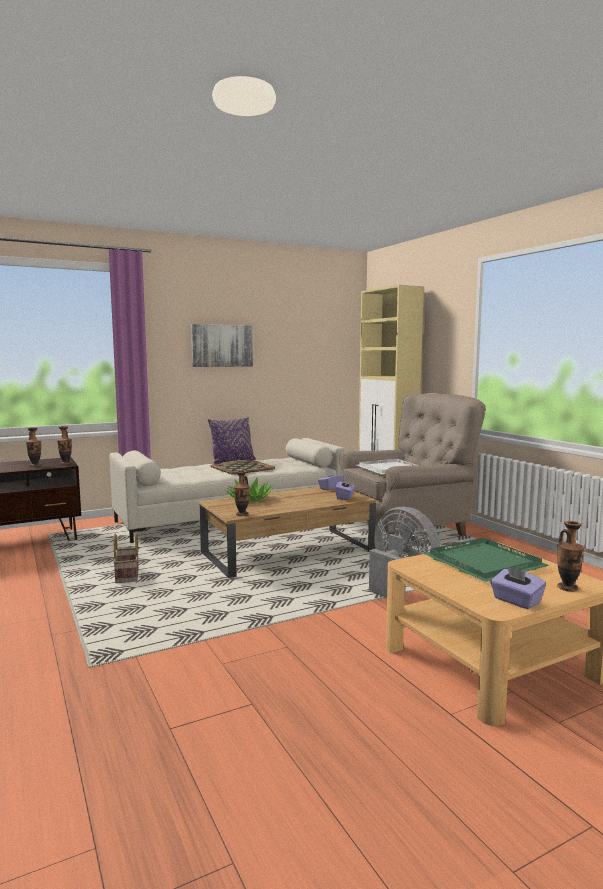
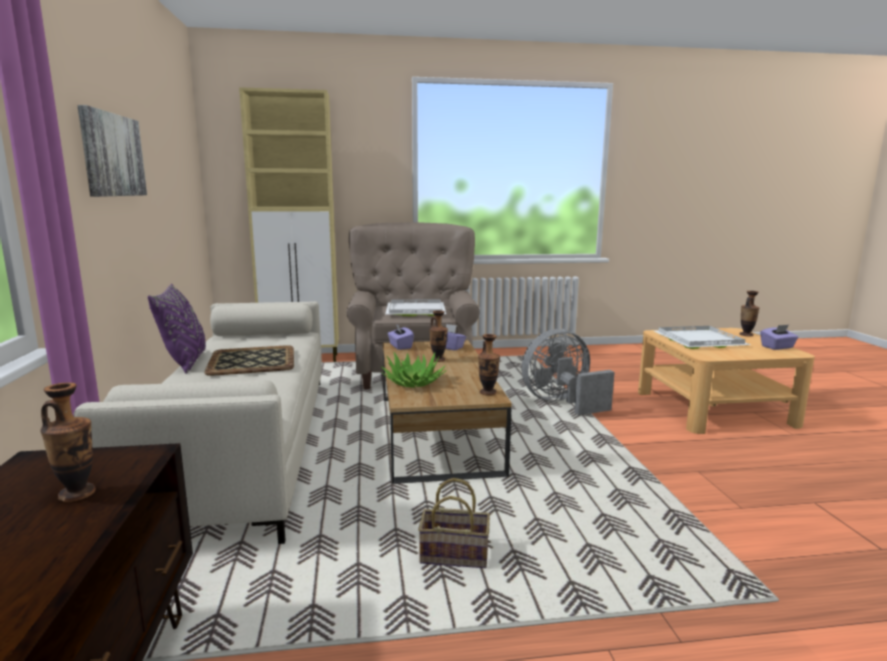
camera: 70 degrees left, 5 degrees up
vase [57,426,72,465] -> vase moved to [429,310,448,362]
green tray [423,538,550,582] -> white tray [654,326,750,349]

